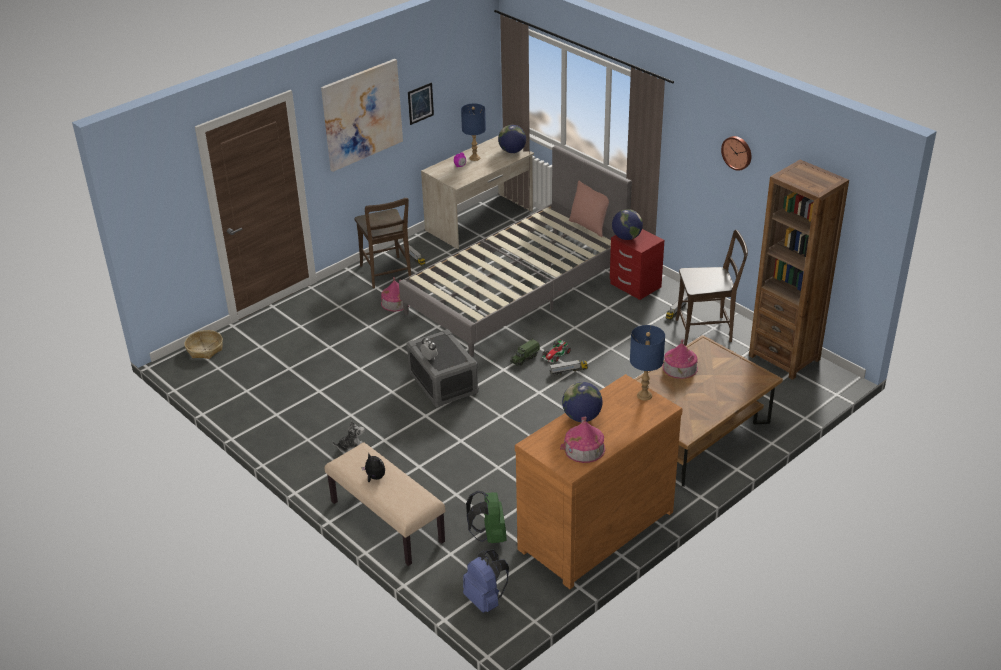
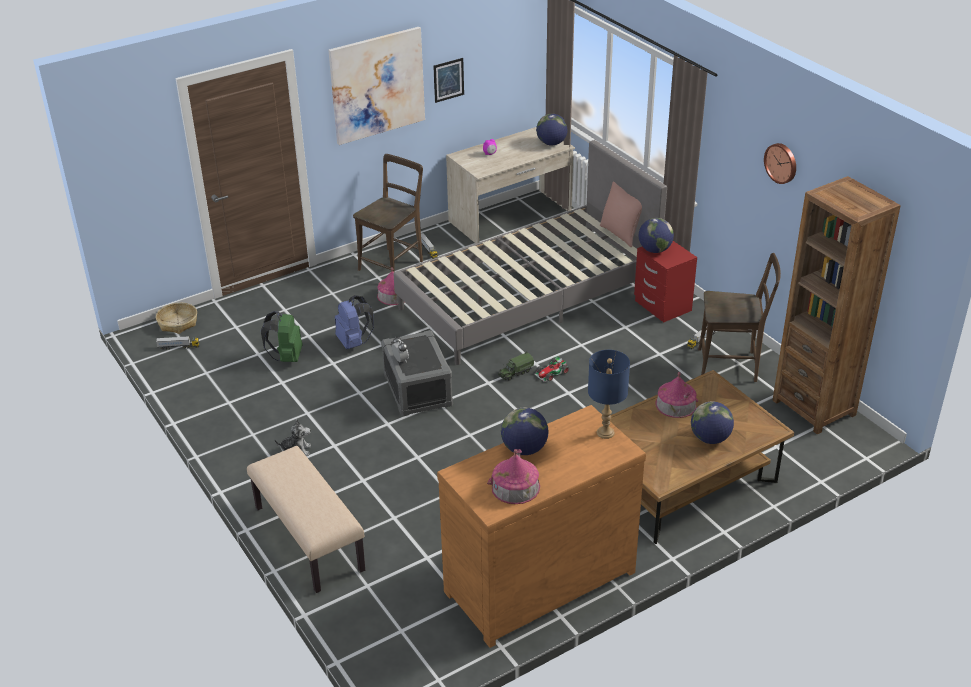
camera: 10 degrees right, 0 degrees up
brown chair [354,198,411,288] -> brown chair turned 135 degrees counterclockwise [353,154,423,272]
plush toy [361,453,385,482] -> none
blue table lamp [461,103,486,161] -> none
blue backpack [463,550,509,613] -> blue backpack moved to [335,295,374,349]
green backpack [466,491,507,543] -> green backpack moved to [261,311,303,362]
toy truck [550,360,588,375] -> toy truck moved to [156,336,200,350]
none -> globe [691,401,734,444]

